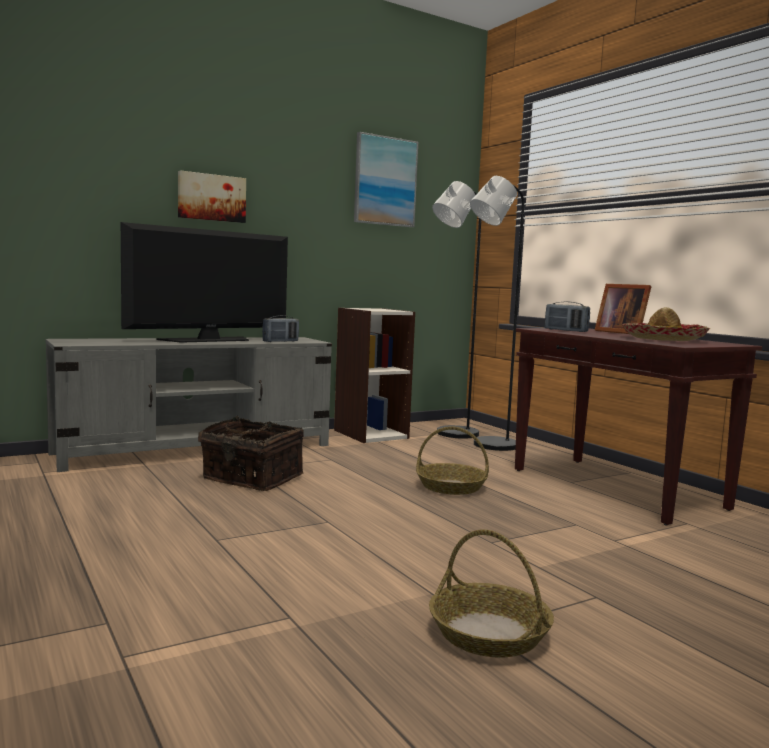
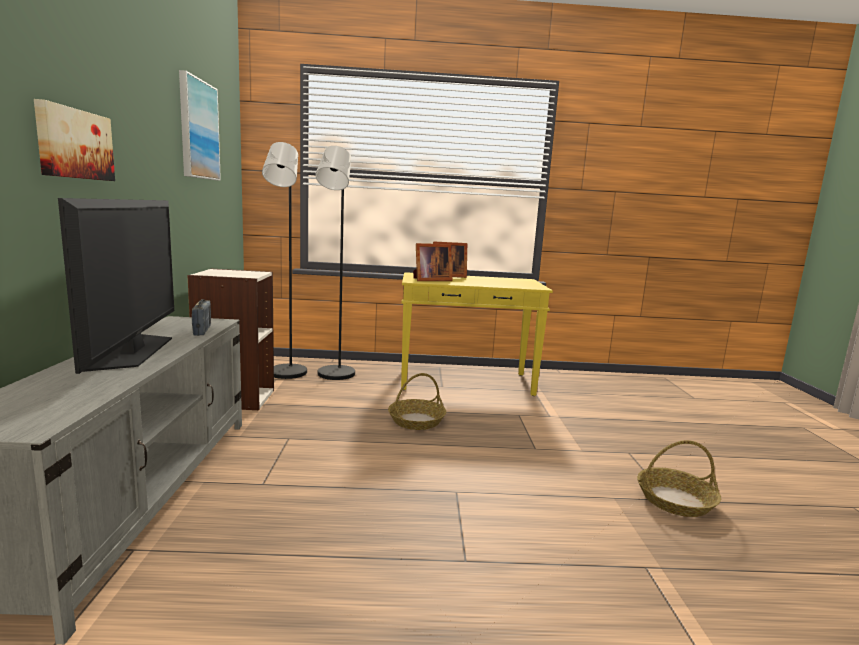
camera: 60 degrees left, 5 degrees up
basket [198,416,304,491] -> none
brown console table [515,328,762,525] -> yellow console table [401,272,553,396]
radio [545,302,590,332] -> picture frame [413,243,453,281]
hat [622,307,710,341] -> none

